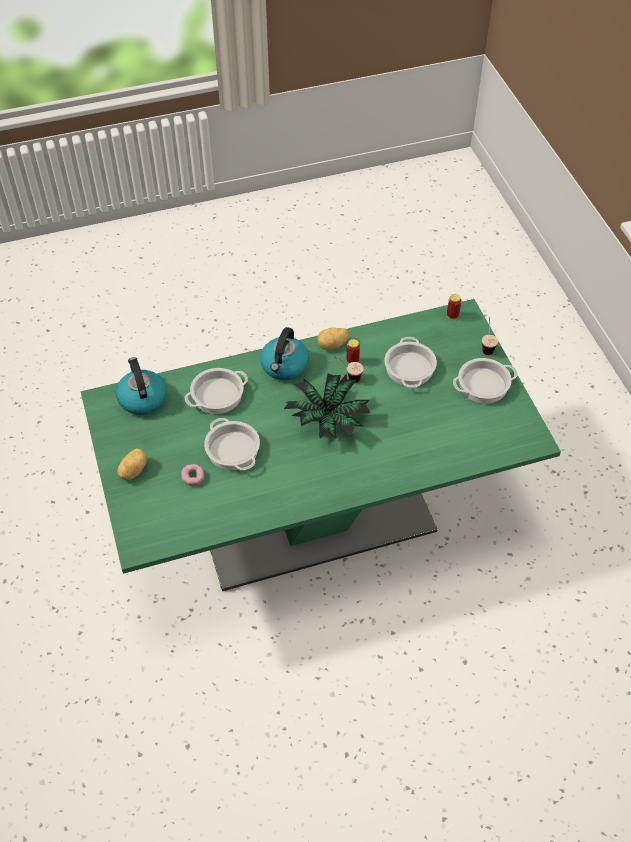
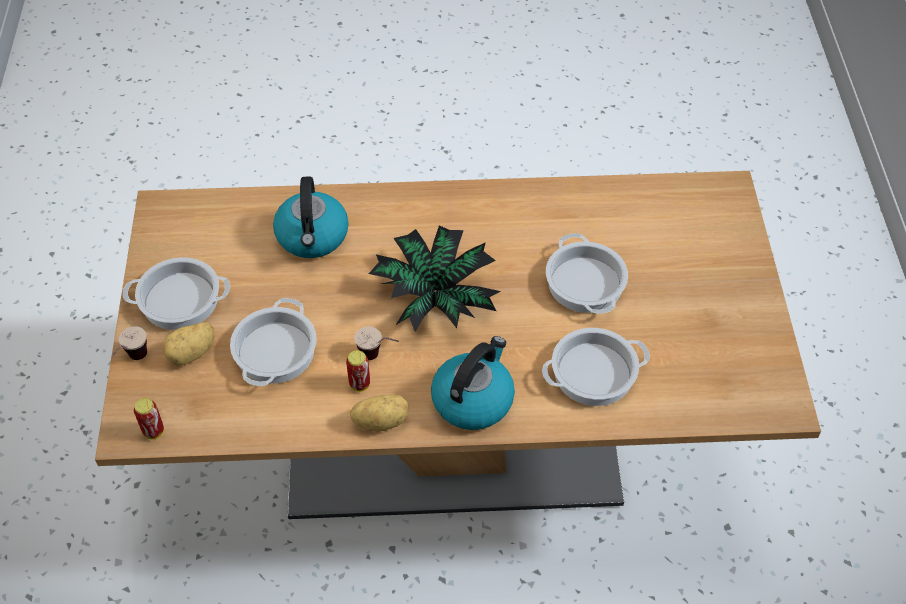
camera: 165 degrees left, 0 degrees up
green dining table [81,299,561,591] -> beige dining table [95,171,821,519]
kettle [116,357,167,415] -> kettle moved to [273,176,349,258]
potato [117,449,147,480] -> potato moved to [162,322,214,366]
donut [181,464,204,486] -> none

